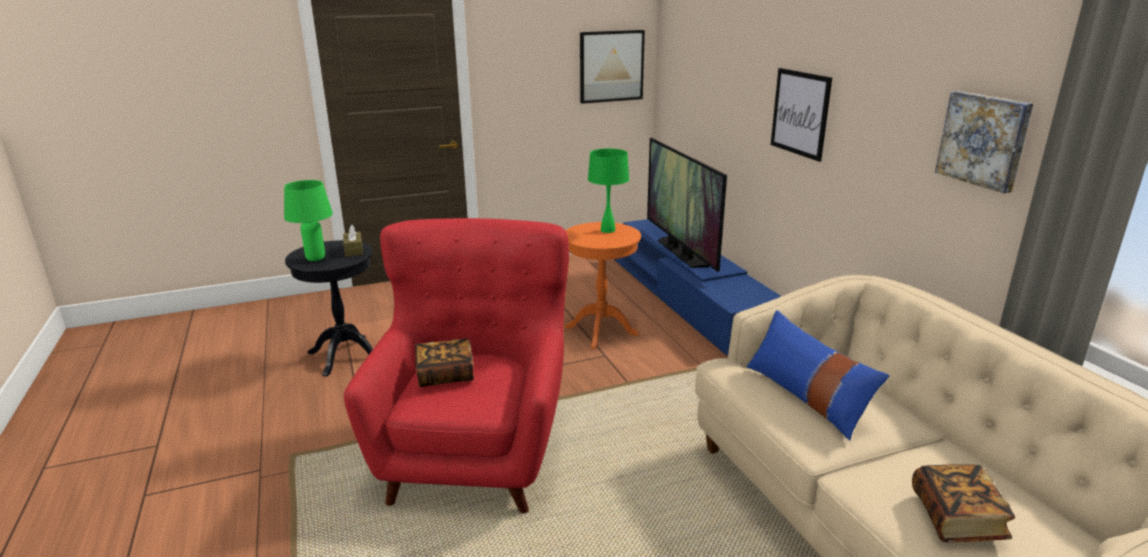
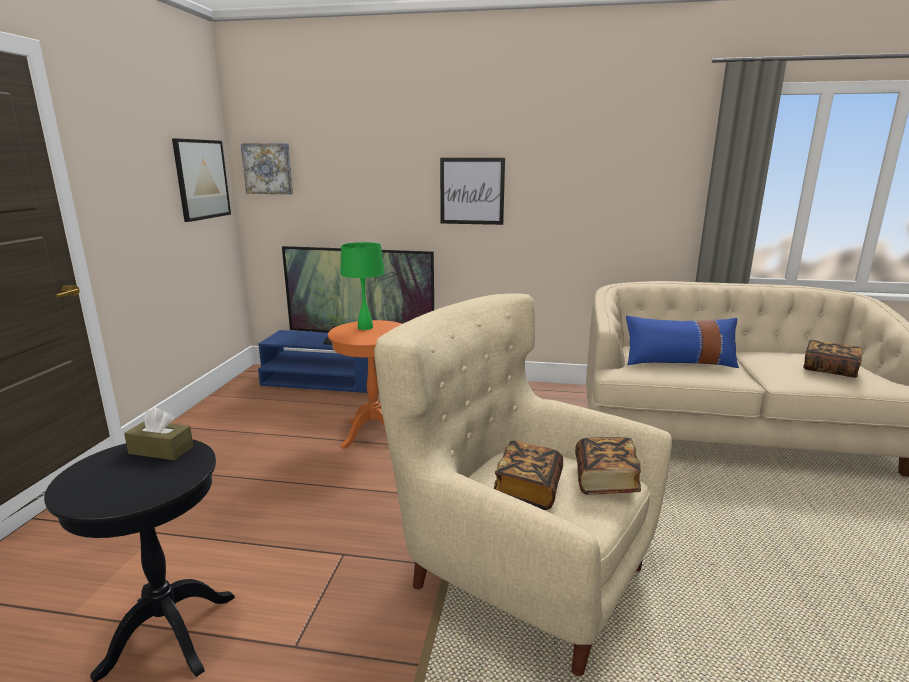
camera: 60 degrees left, 5 degrees down
green table lamp [284,180,333,261] -> none
red armchair [344,218,569,513] -> beige armchair [374,294,672,676]
picture [935,91,1033,193] -> picture moved to [241,143,293,194]
none -> book [575,437,641,495]

